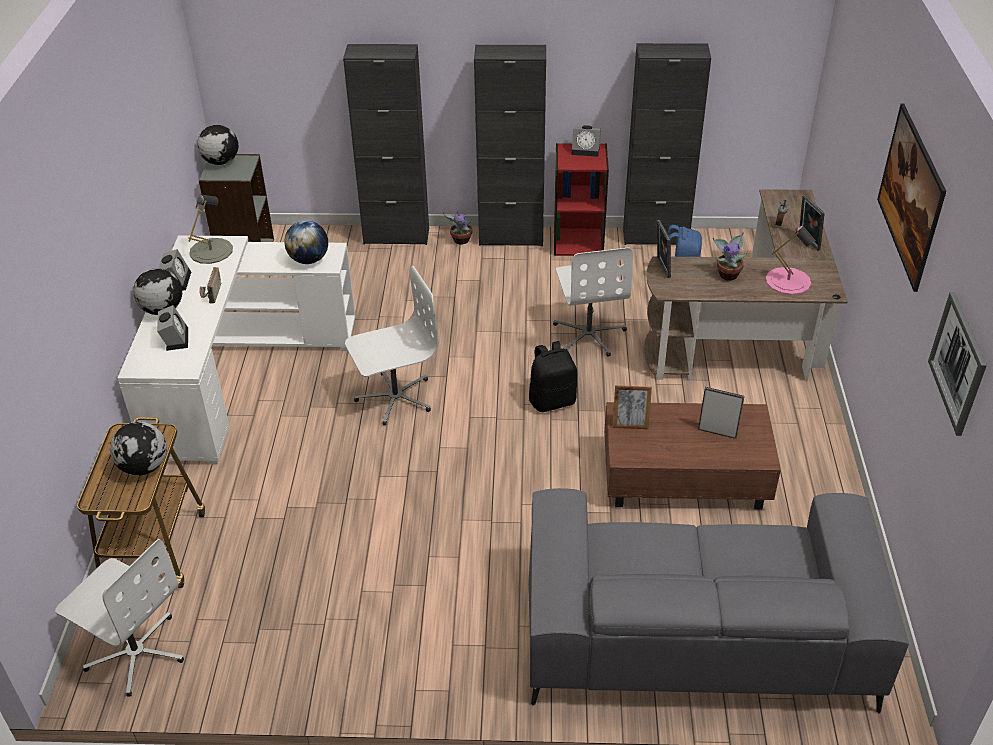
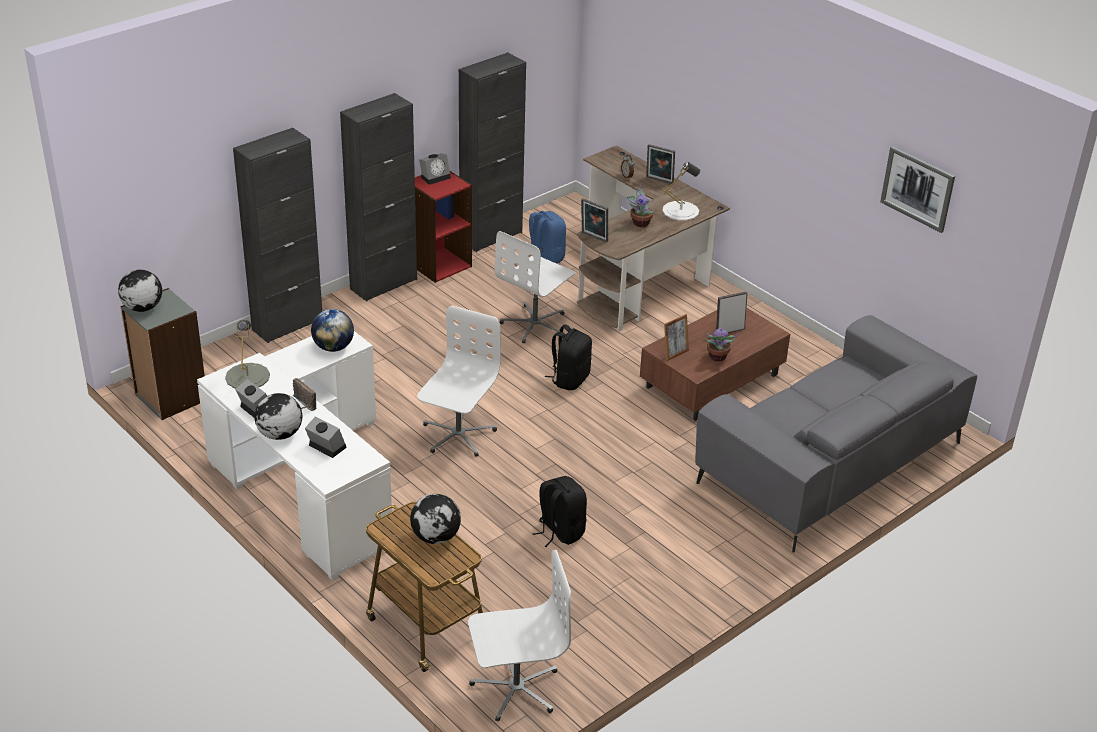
camera: 45 degrees left, 5 degrees down
potted plant [443,211,472,245] -> potted plant moved to [705,326,738,362]
white office chair [553,247,633,357] -> white office chair turned 90 degrees clockwise [495,231,575,343]
pink table lamp [766,226,815,295] -> white table lamp [662,162,700,220]
picture [877,104,946,292] -> none
none -> black backpack [532,476,587,547]

